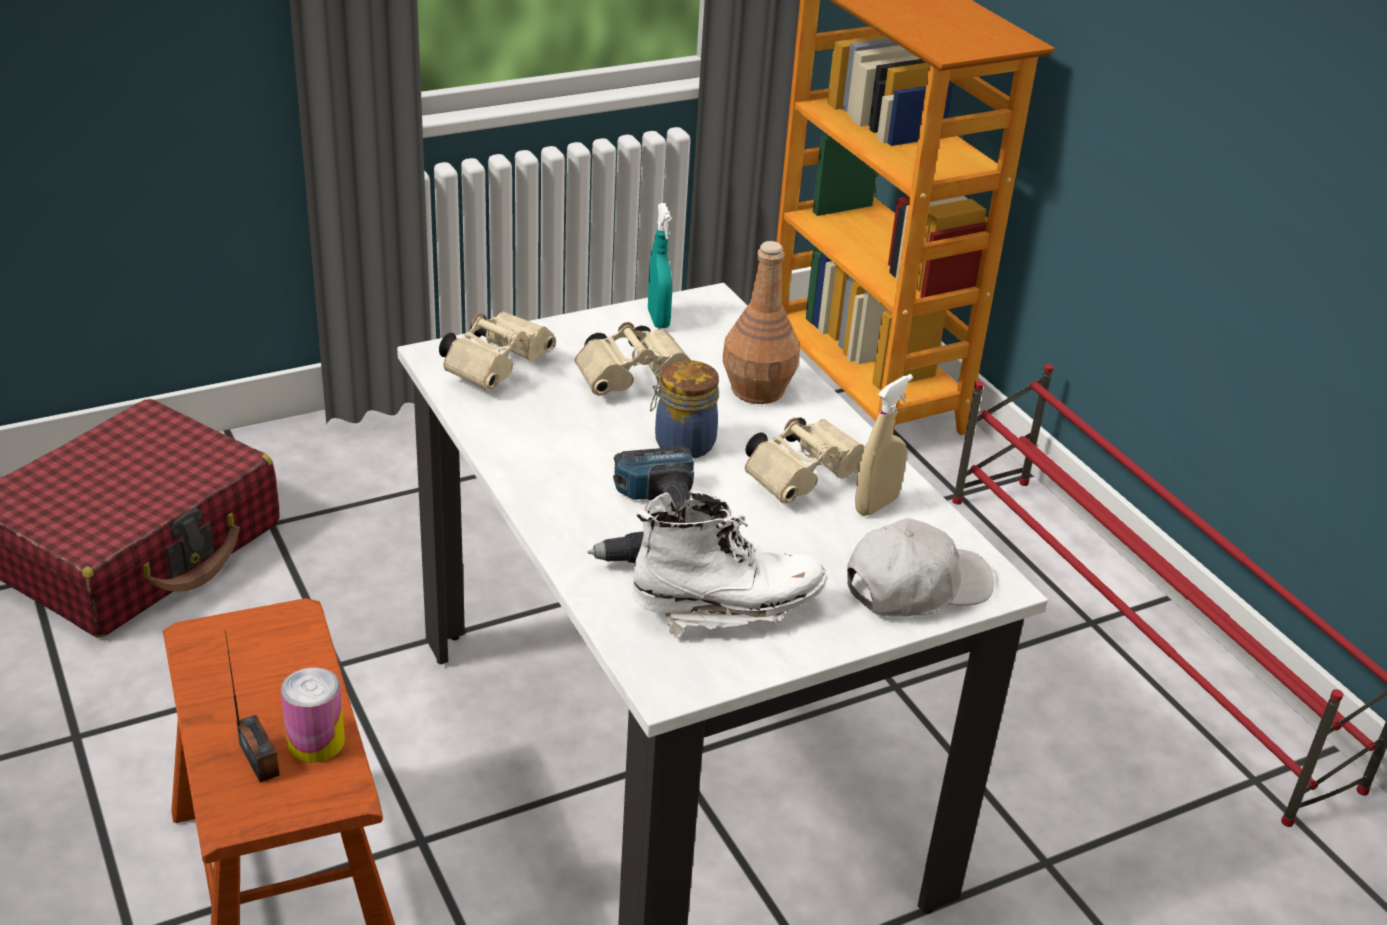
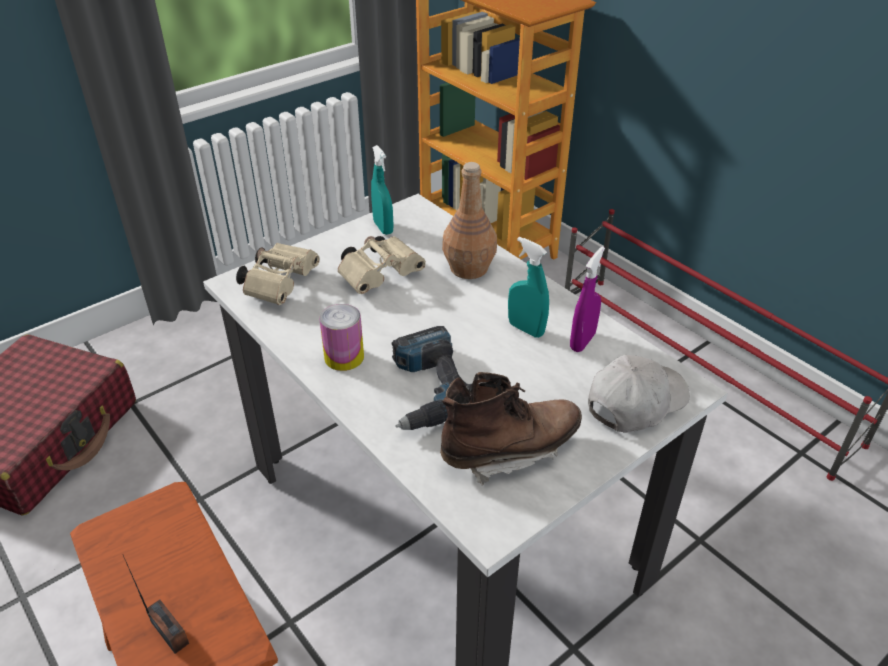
camera: 10 degrees left, 5 degrees up
can [281,667,345,763] -> can moved to [319,304,364,371]
white boot [632,490,826,638] -> brown boot [440,372,582,486]
jar [650,360,719,459] -> none
beige binoculars [745,418,865,504] -> turquoise spray bottle [508,237,549,338]
beige spray bottle [855,374,913,516] -> purple spray bottle [570,246,605,352]

